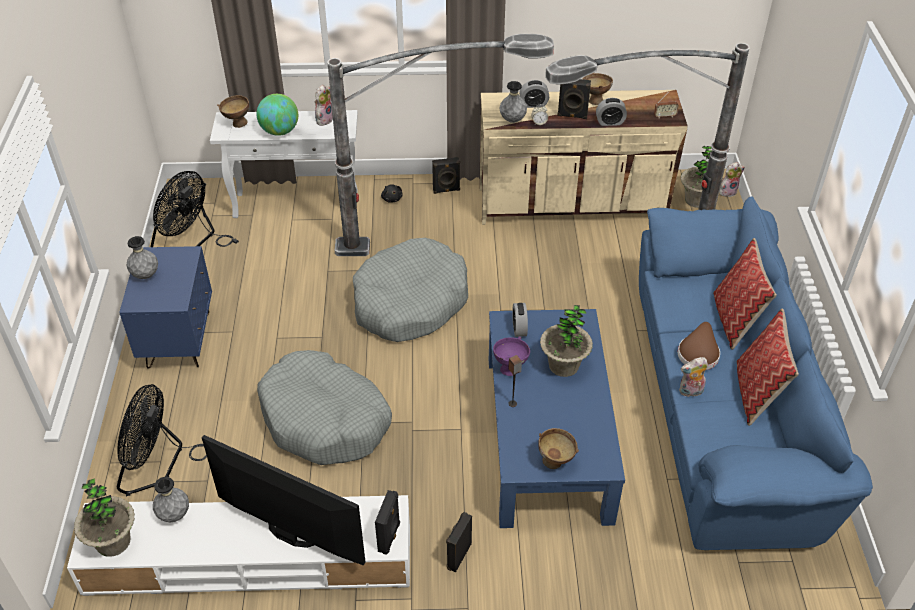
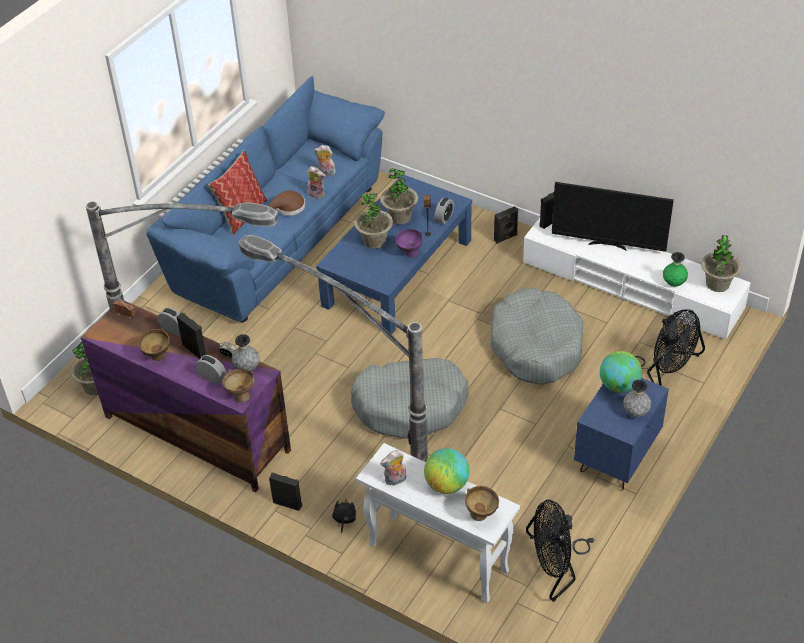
camera: 145 degrees left, 0 degrees up
black fan [151,171,239,247] -> black fan turned 105 degrees clockwise [526,500,595,602]
grey vase [153,477,189,522] -> green vase [663,252,688,286]
television [202,435,365,565] -> television turned 45 degrees counterclockwise [552,182,674,252]
beige cabinet [479,90,688,225] -> purple cabinet [80,299,291,492]
alarm clock [512,303,528,337] -> alarm clock moved to [435,198,454,224]
brown bowl [538,428,579,469] -> brown bowl moved to [222,369,254,403]
plush toy [719,162,745,197] -> plush toy moved to [314,145,336,176]
pillow [737,309,799,426] -> none
none -> potted plant [380,168,418,225]
none -> globe [600,351,642,393]

